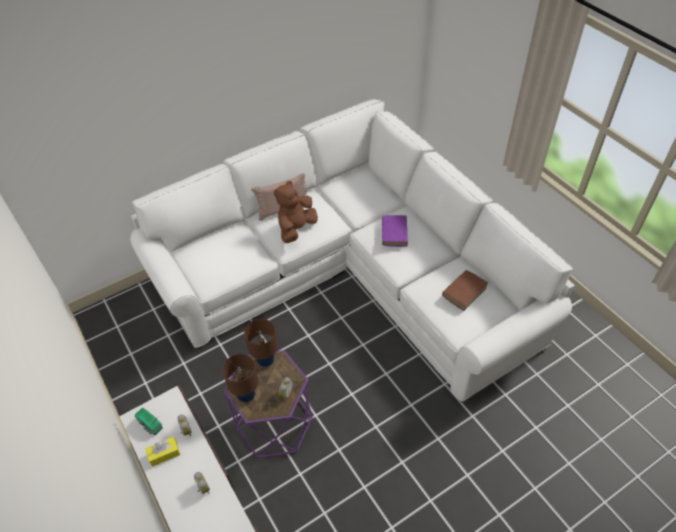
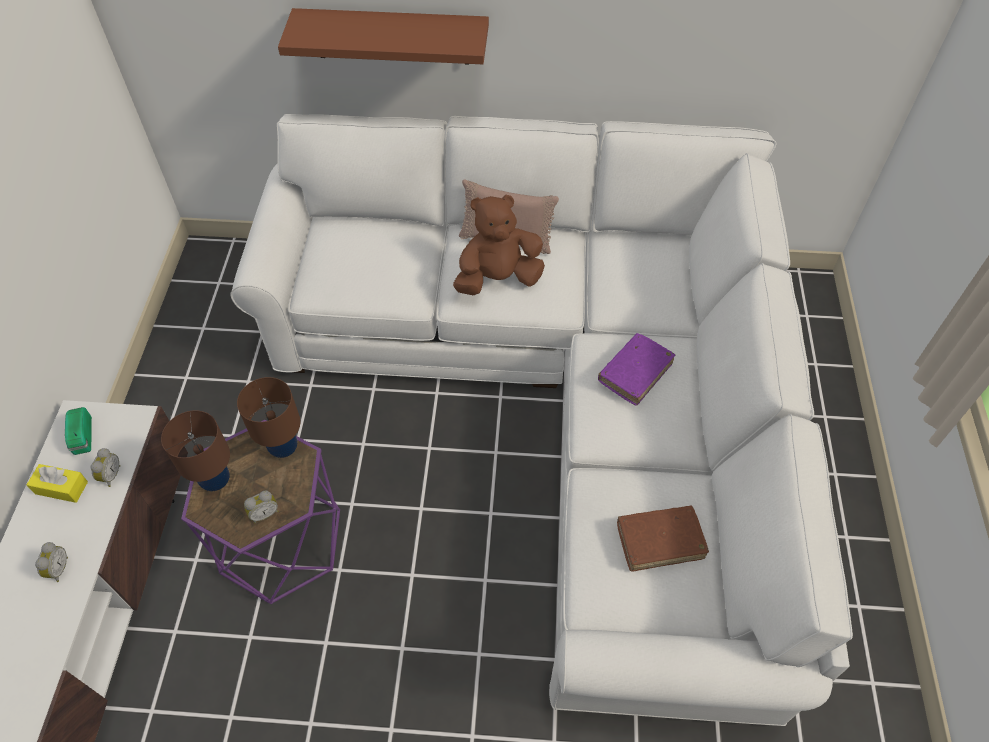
camera: 35 degrees right, 5 degrees up
none -> brown shelf [278,8,489,65]

